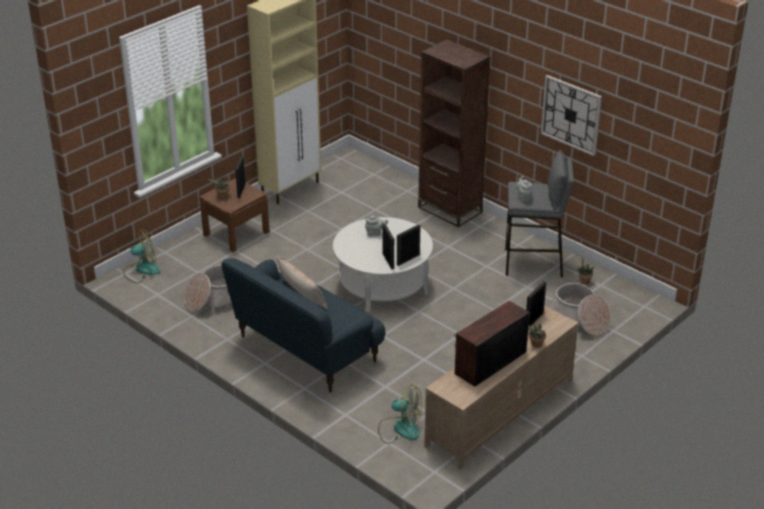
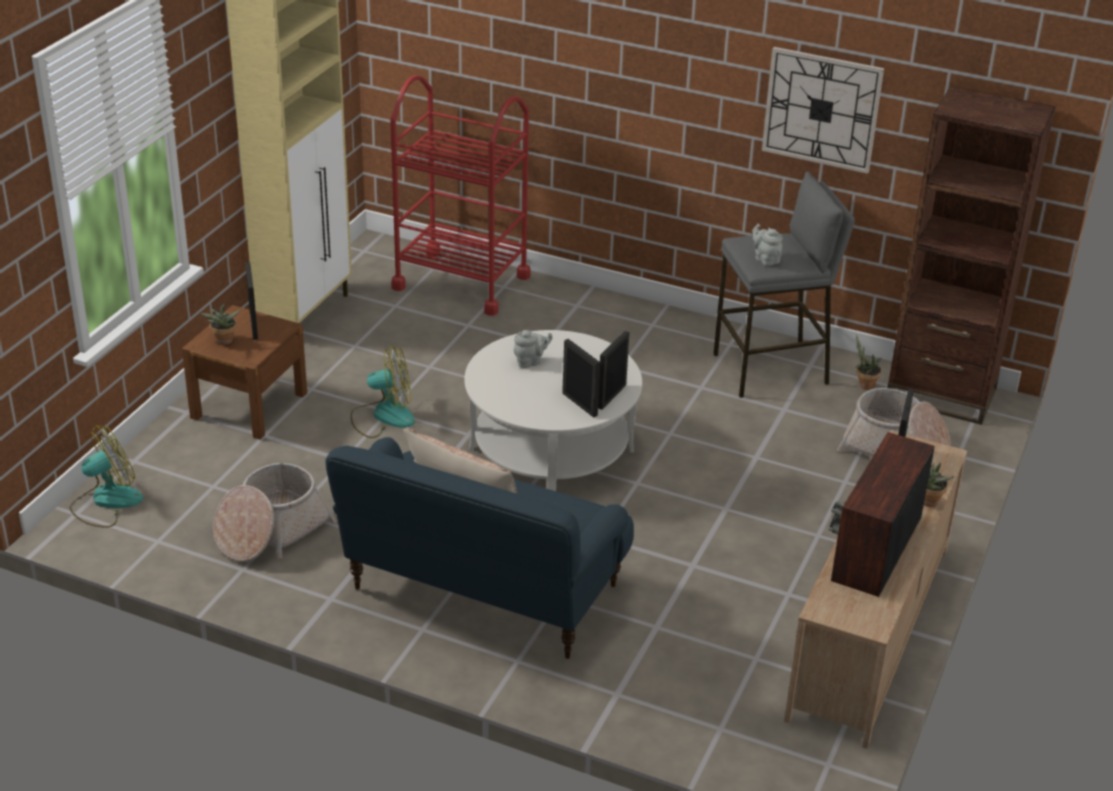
camera: 20 degrees left, 0 degrees up
fan [378,384,422,444] -> fan moved to [350,345,415,438]
brown bookcase [418,39,491,227] -> brown bookcase moved to [887,86,1056,425]
none -> red cart [390,75,530,316]

